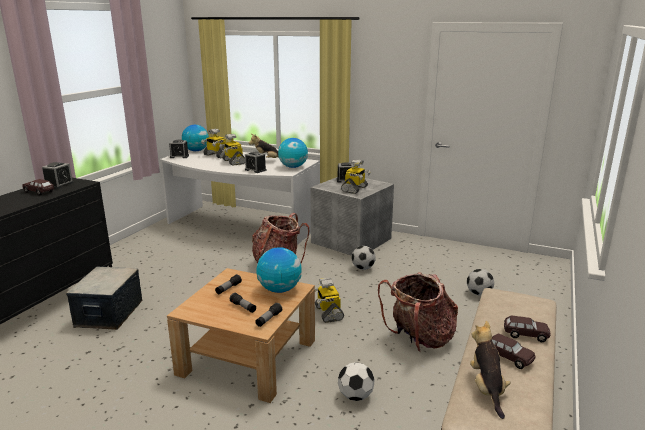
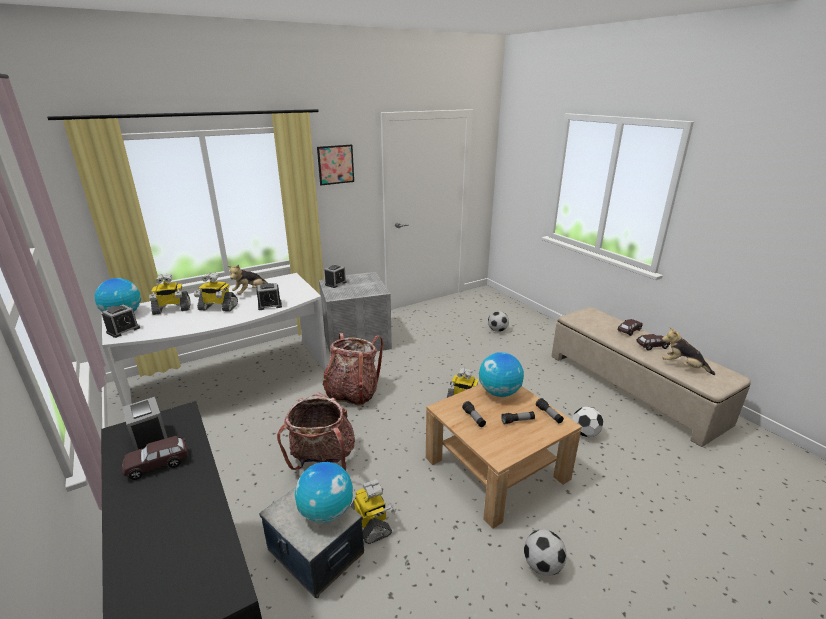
camera: 55 degrees left, 5 degrees up
globe [278,138,308,168] -> globe moved to [295,462,353,523]
toy robot [341,159,371,194] -> toy robot moved to [350,479,395,544]
football [351,246,376,270] -> football moved to [524,530,567,576]
backpack [378,272,458,352] -> backpack moved to [277,392,355,471]
none -> picture [317,145,354,185]

